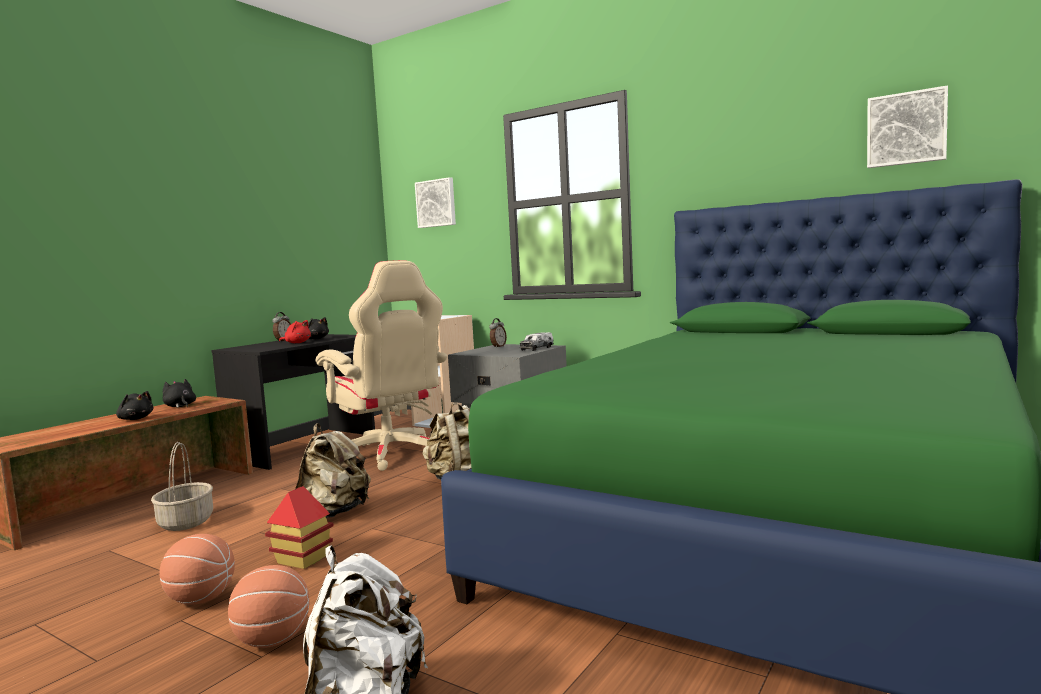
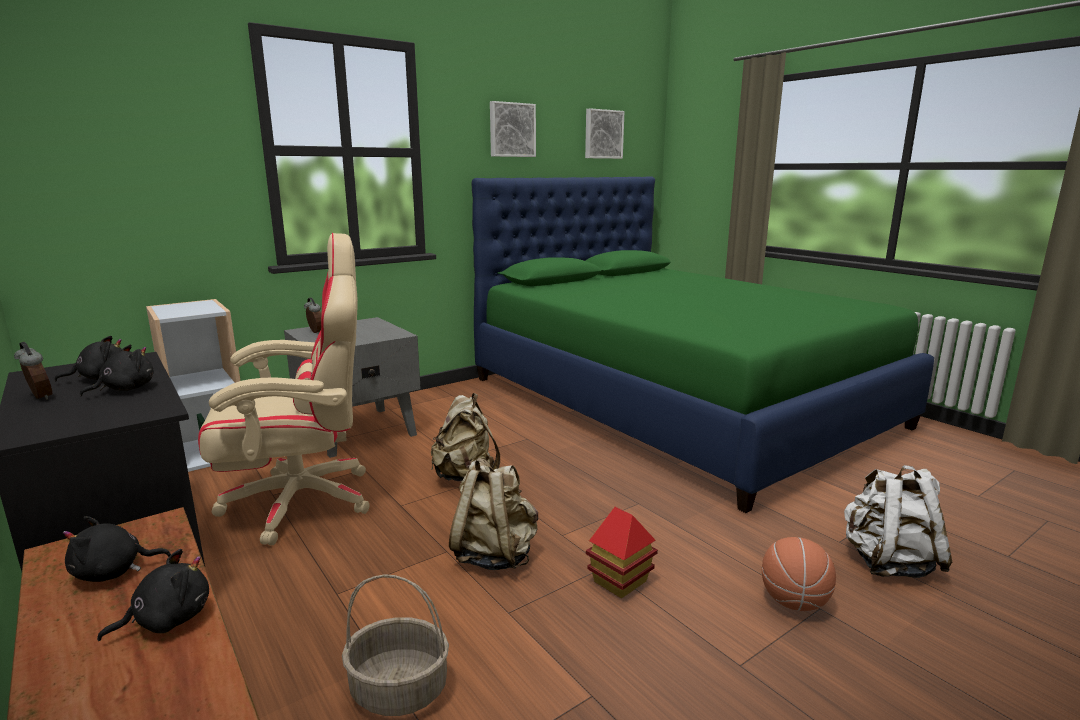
camera: 70 degrees left, 10 degrees up
basketball [159,534,235,605] -> none
red plush toy [279,320,311,343] -> black plush toy [79,345,154,396]
picture [415,177,456,228] -> picture moved to [490,101,536,157]
toy truck [520,332,554,351] -> none

